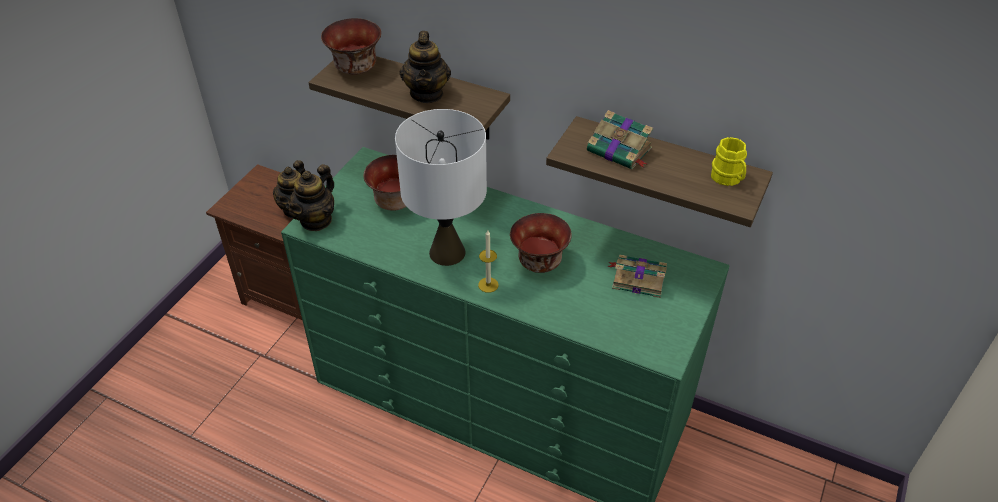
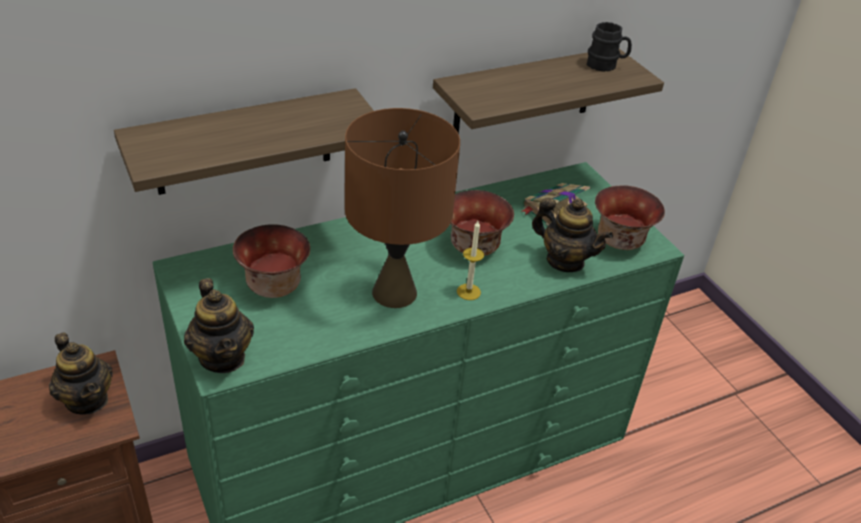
camera: 55 degrees left, 5 degrees down
bowl [321,18,381,75] -> bowl moved to [595,185,665,250]
white table lamp [395,109,487,266] -> brown table lamp [345,108,460,308]
teapot [400,31,451,103] -> teapot moved to [532,198,613,272]
book [587,110,653,169] -> none
yellow mug [711,137,747,186] -> black mug [587,22,632,72]

